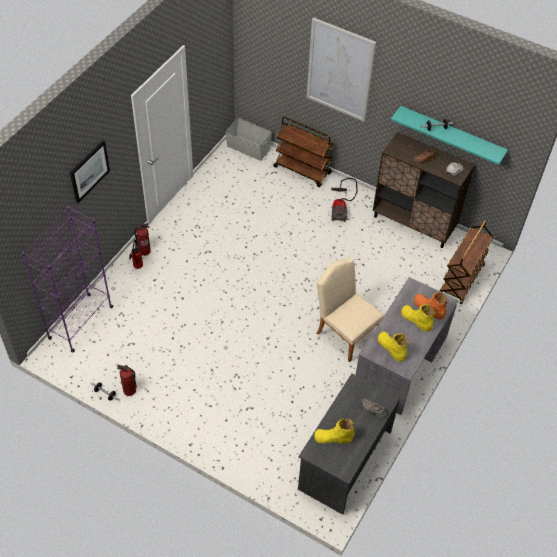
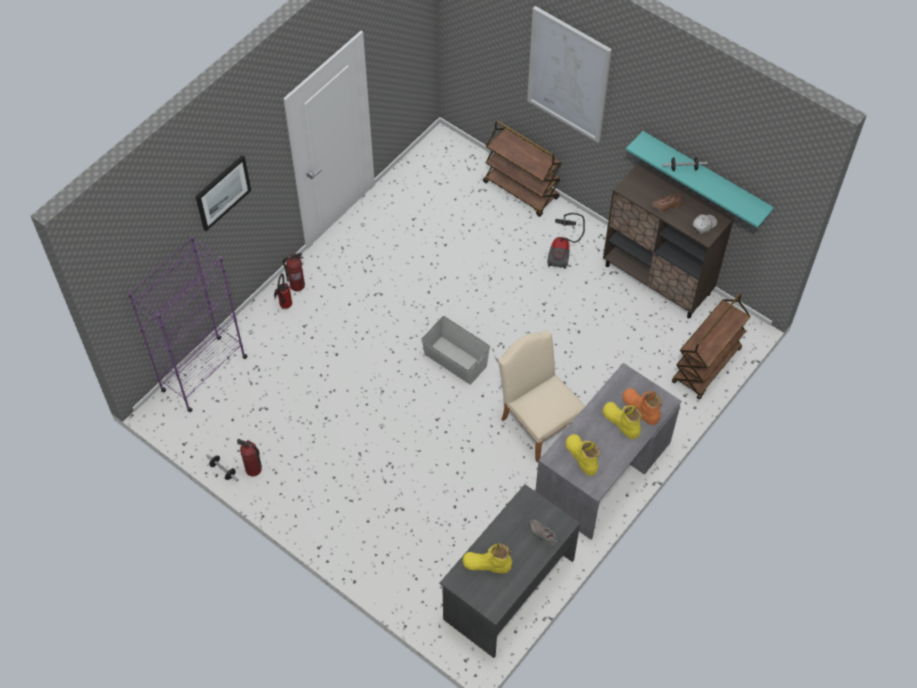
camera: 10 degrees right, 5 degrees up
grey storage box [225,117,272,161] -> grey storage box moved to [421,316,490,385]

